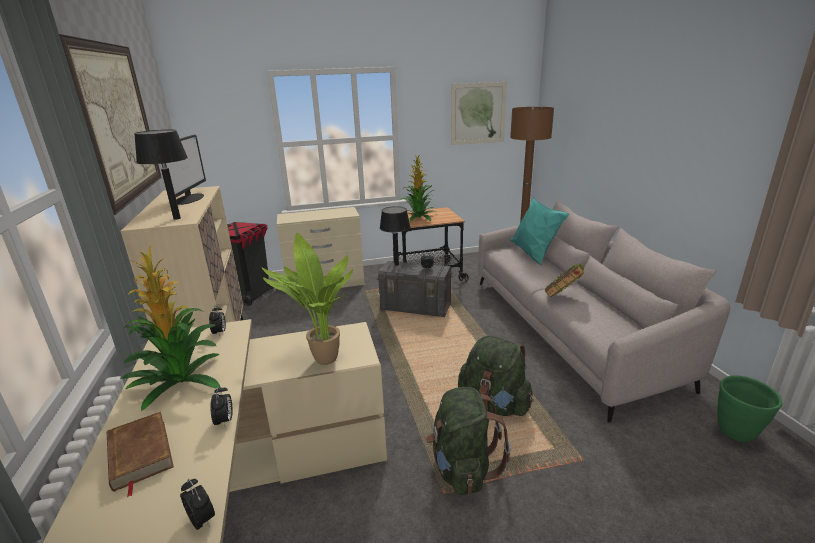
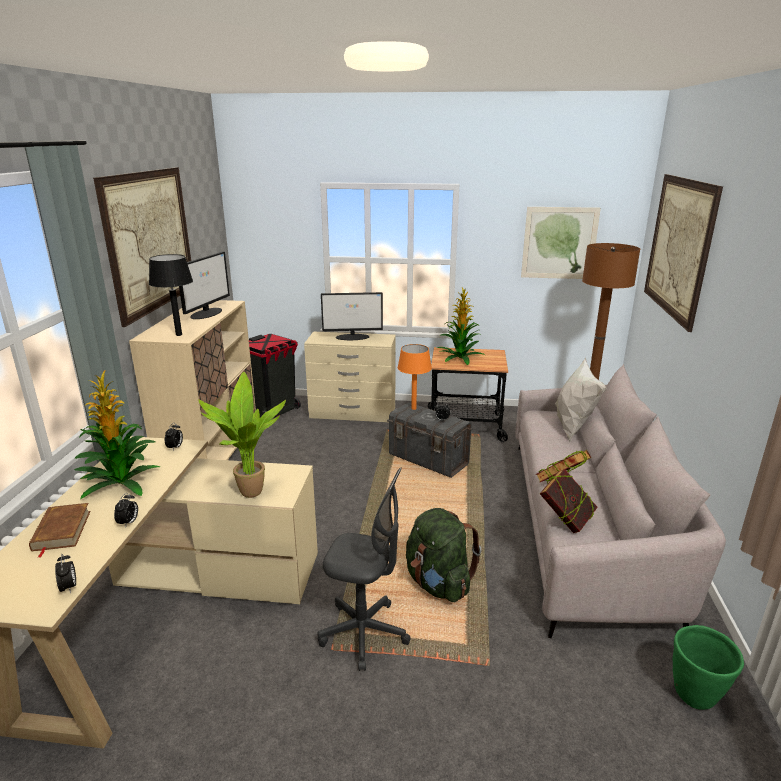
camera: 20 degrees right, 0 degrees up
black table lamp [380,206,410,266] -> orange table lamp [398,344,432,410]
green backpack [426,387,511,495] -> grey office chair [318,468,411,671]
turquoise pillow [509,197,569,266] -> white pillow [555,357,606,442]
none -> monitor [321,292,383,340]
none -> book [540,469,598,533]
none -> picture [644,174,723,332]

